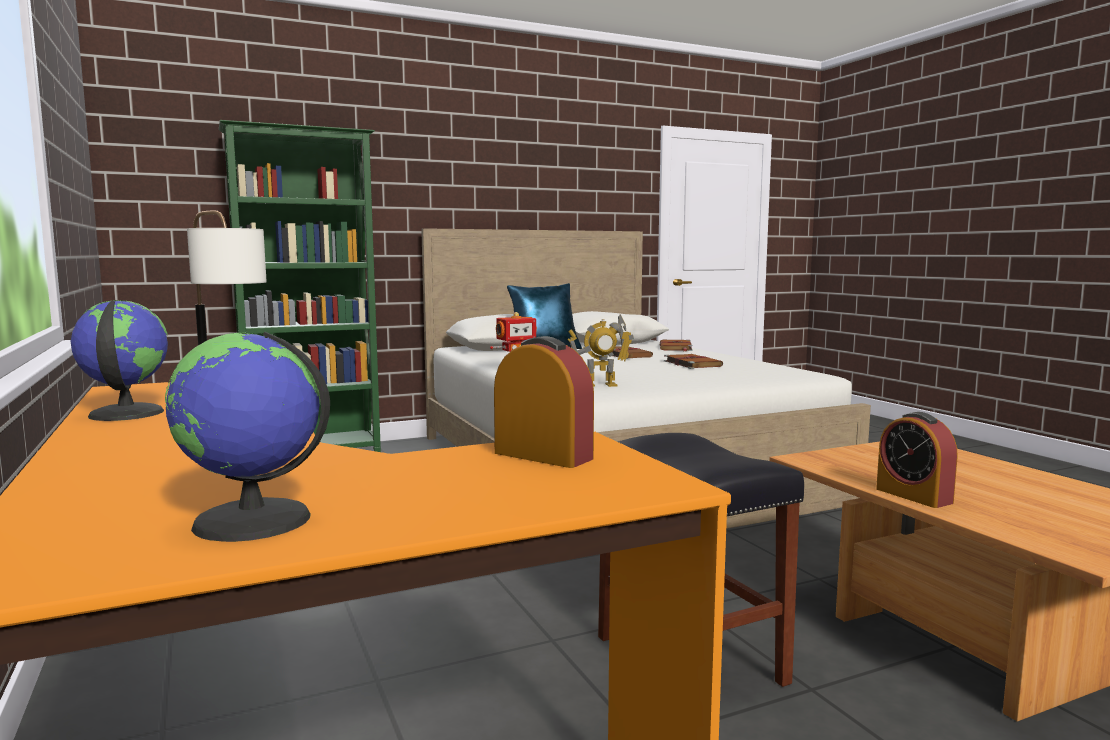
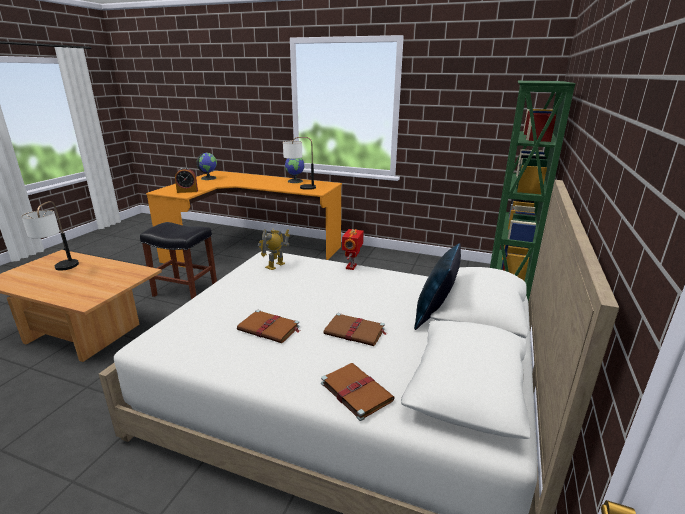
camera: 135 degrees right, 15 degrees up
alarm clock [876,412,958,508] -> none
none -> table lamp [21,201,79,271]

